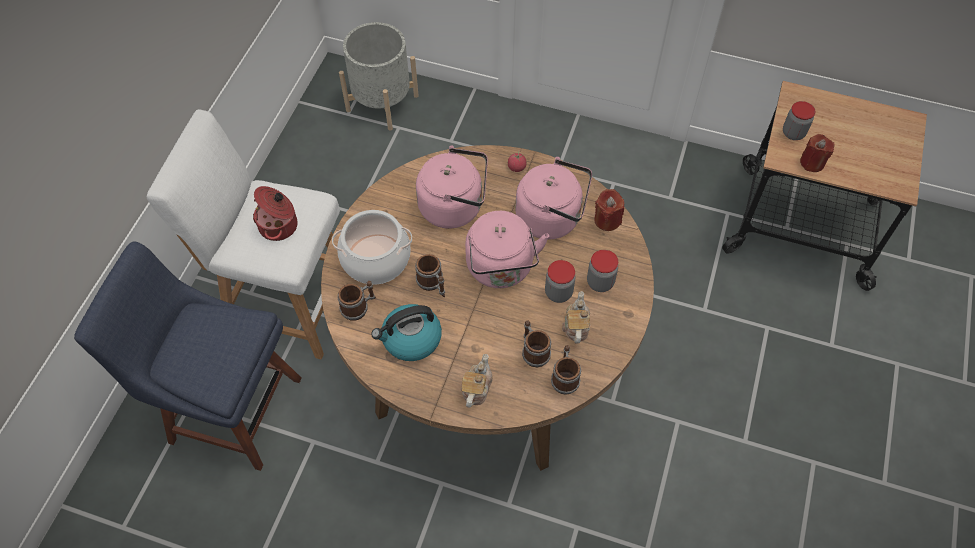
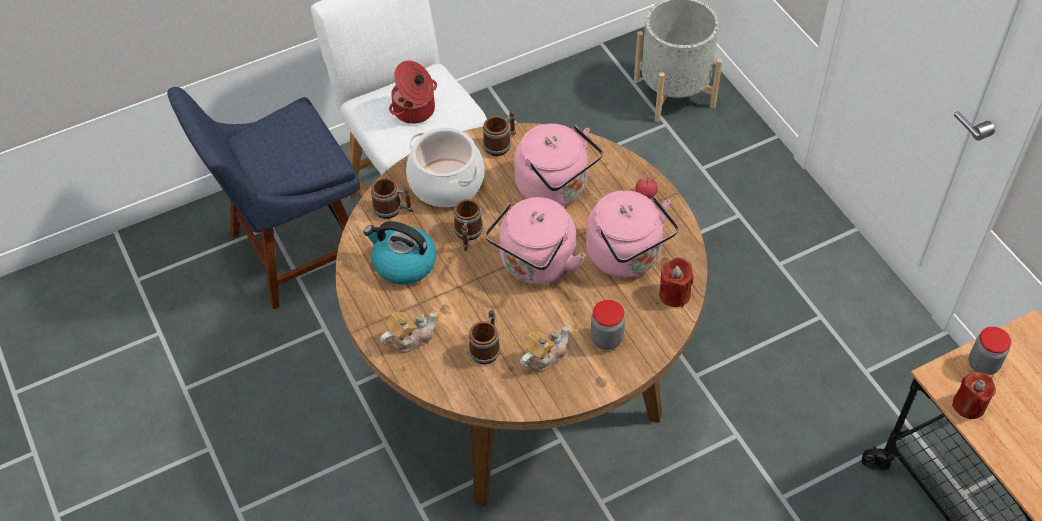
camera: 45 degrees right, 5 degrees down
blue chair [74,242,302,471] -> blue chair turned 90 degrees counterclockwise [167,87,360,310]
jar [545,260,576,303] -> none
mug [551,345,581,395] -> mug moved to [483,111,516,156]

